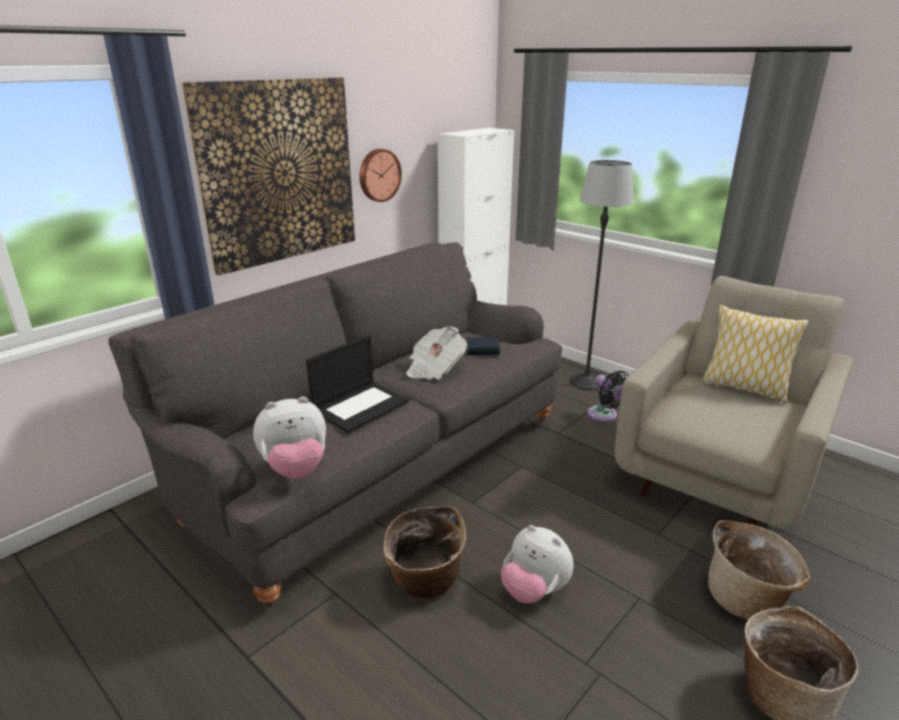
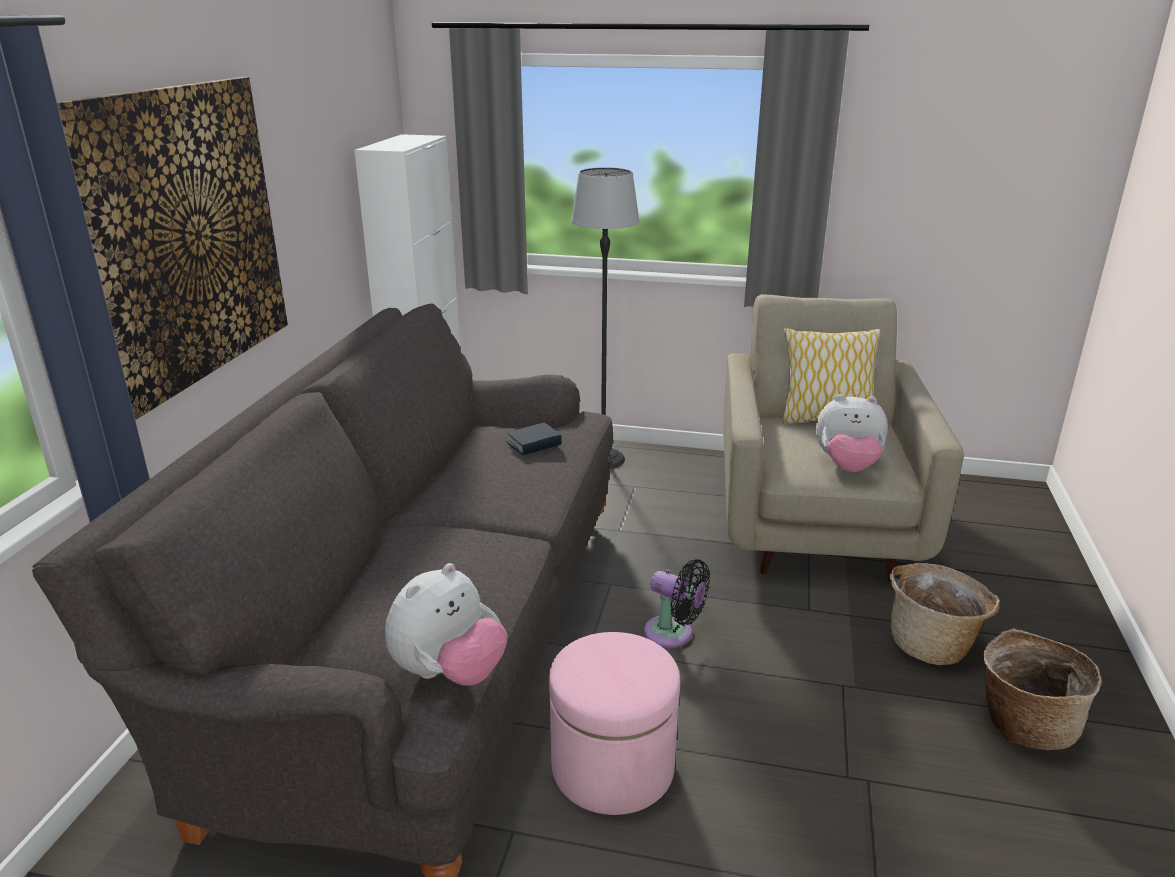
camera: 30 degrees left, 0 degrees up
laptop [306,335,409,433] -> none
wall clock [359,149,402,202] -> none
basket [383,506,466,598] -> pink ottoman [549,632,680,815]
newspaper [406,326,467,379] -> none
plush toy [501,525,574,604] -> plush toy moved to [816,394,888,472]
black fan [587,371,629,422] -> black fan moved to [644,559,710,648]

